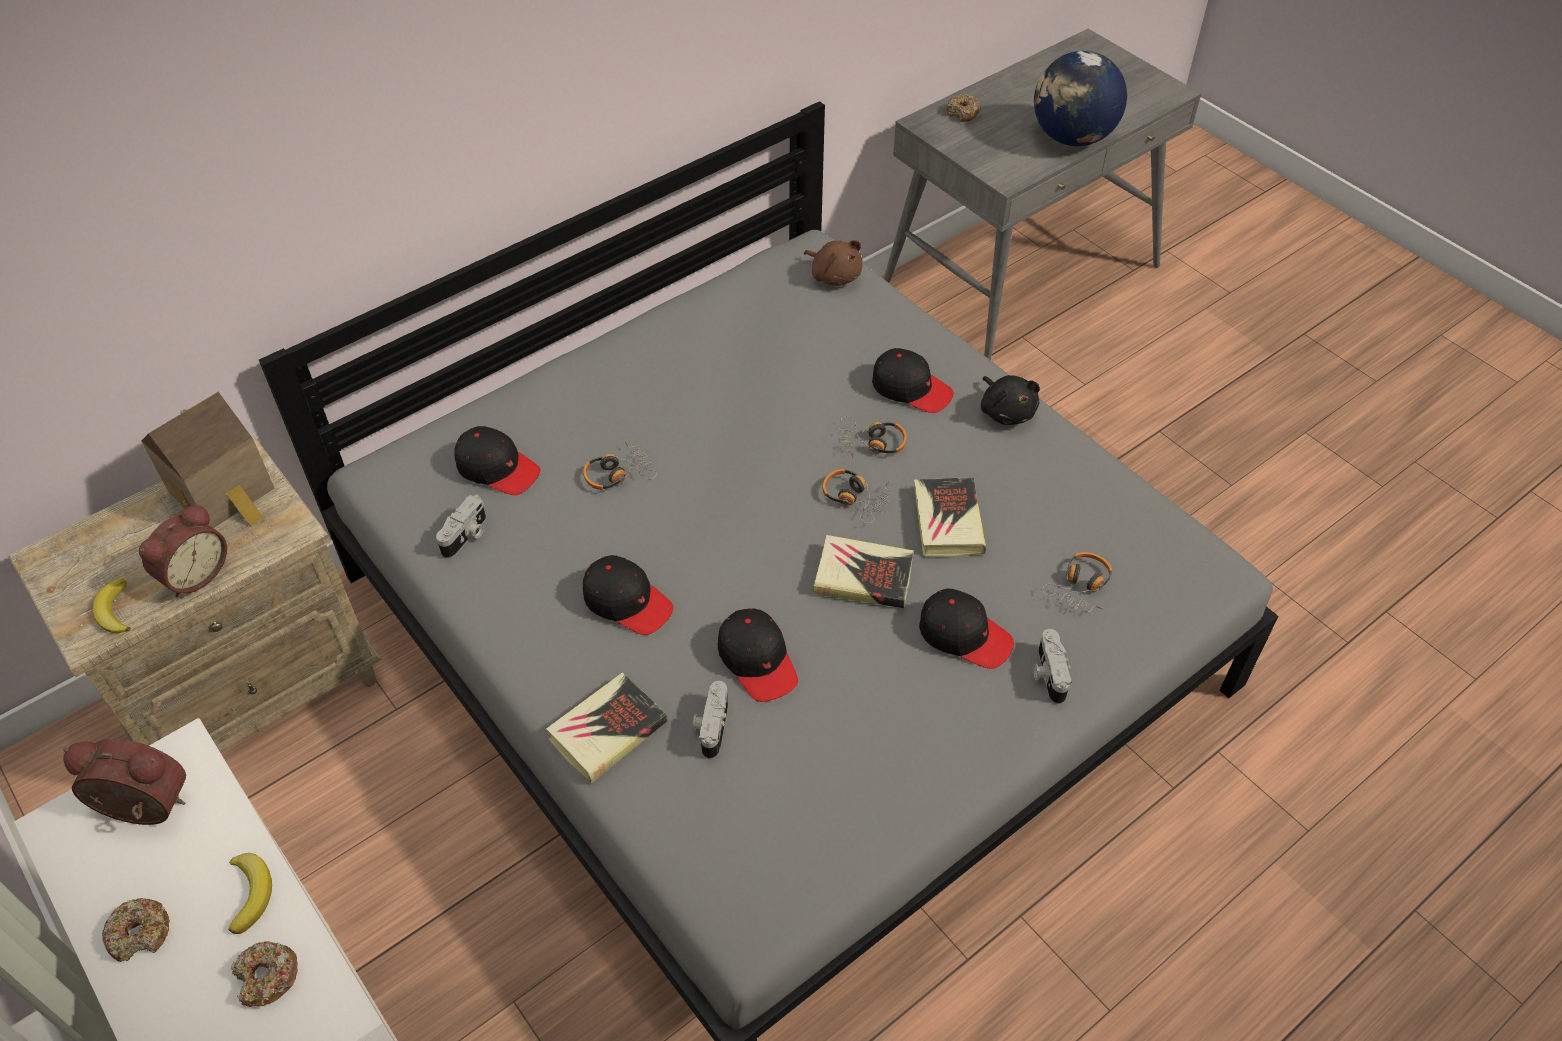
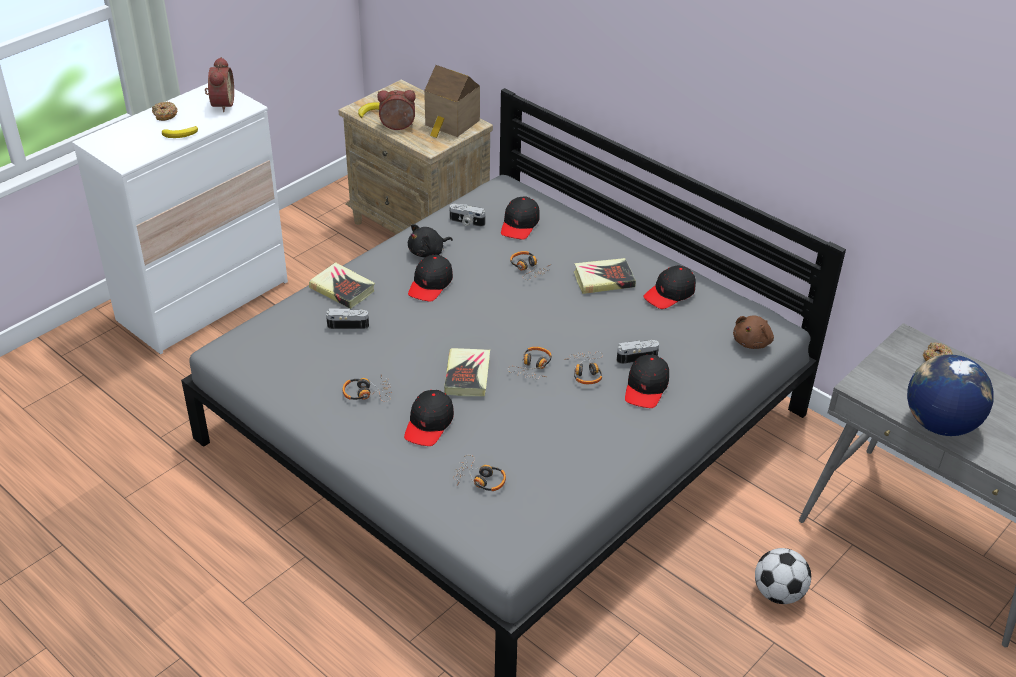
camera: 80 degrees right, 10 degrees down
alarm clock [139,504,227,597] -> alarm clock turned 150 degrees clockwise [377,90,416,130]
donut [231,941,298,1007] -> none
black cap [718,608,798,702] -> black cap moved to [643,265,696,309]
book [914,477,986,557] -> book moved to [574,258,636,294]
black plush toy [981,375,1040,425] -> black plush toy moved to [408,224,453,258]
camera [1033,629,1072,704] -> camera moved to [617,340,659,364]
none -> headphones [343,375,392,402]
none -> football [755,548,811,604]

